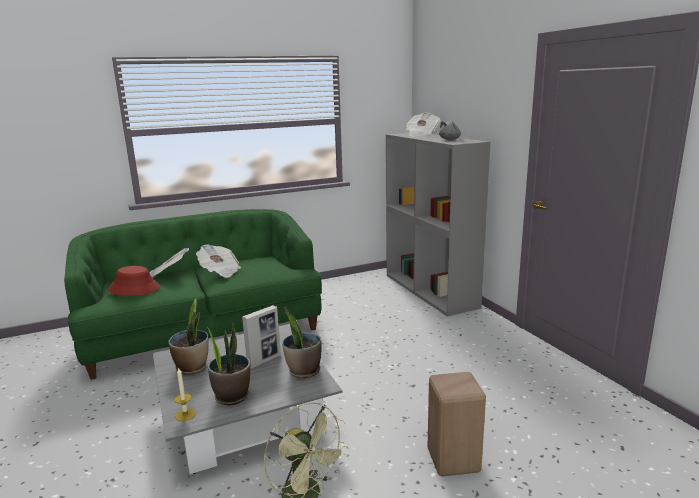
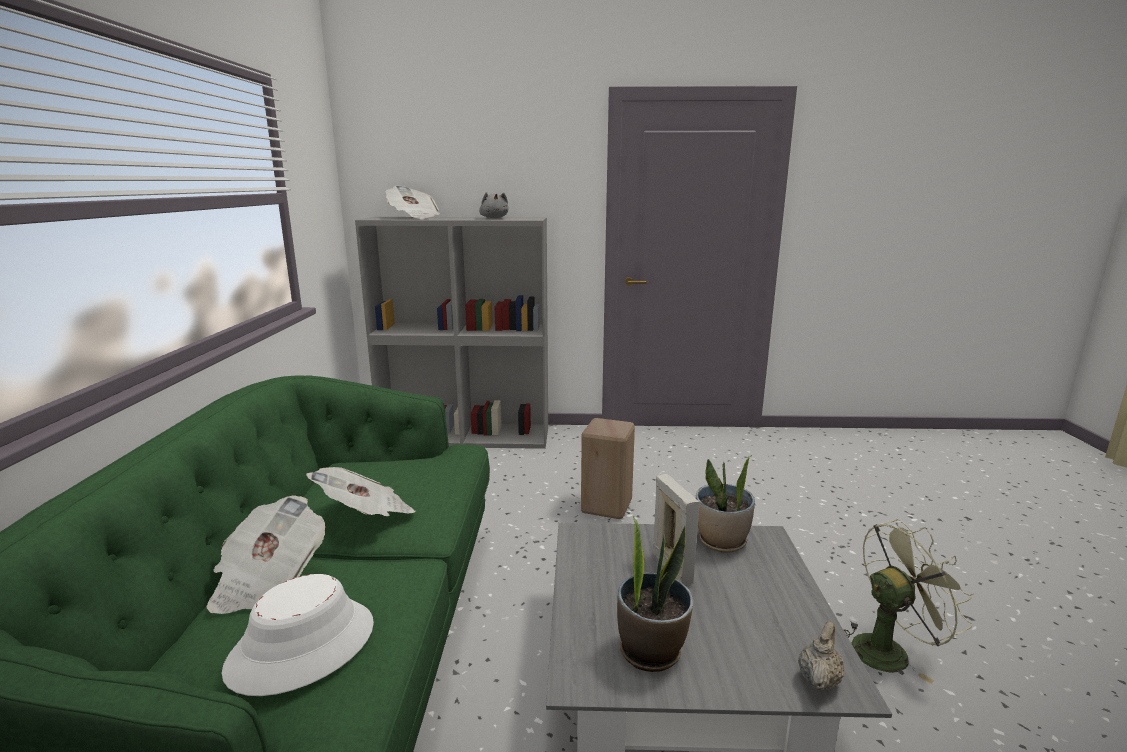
camera: 65 degrees left, 0 degrees up
red hat [108,266,161,296] -> white hat [222,574,374,696]
candle [174,367,196,421] -> beige teapot [798,621,844,691]
potted plant [206,322,250,406] -> none
beige stool [428,372,486,477] -> beige stool moved to [581,418,635,519]

